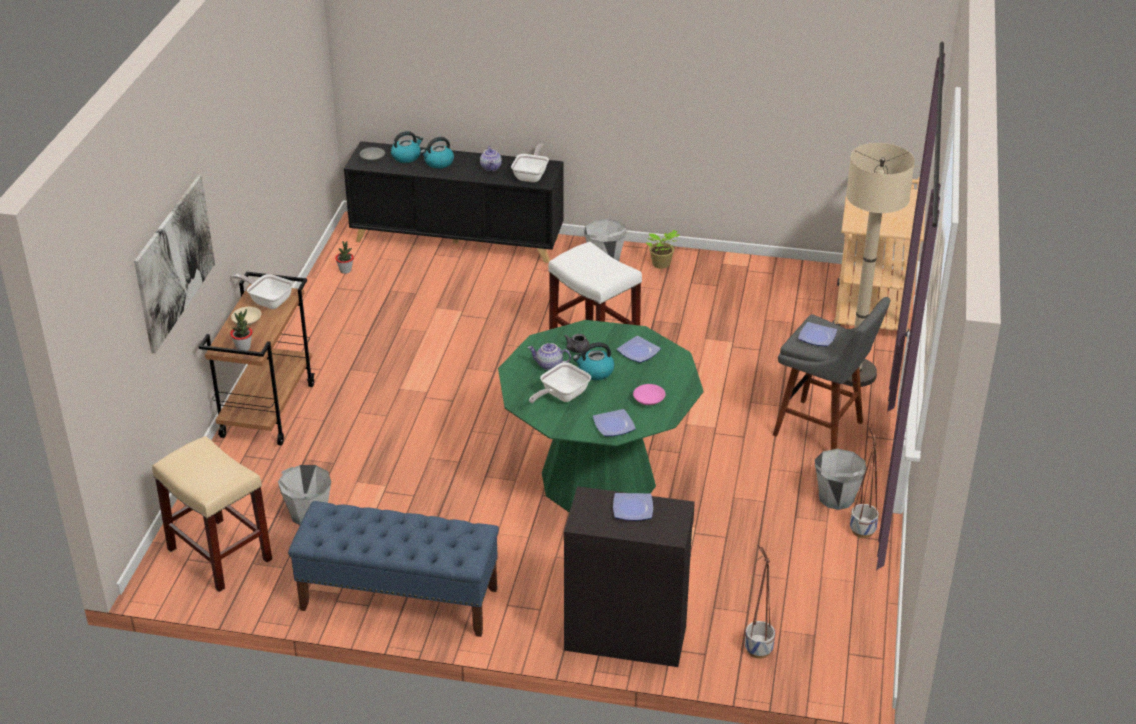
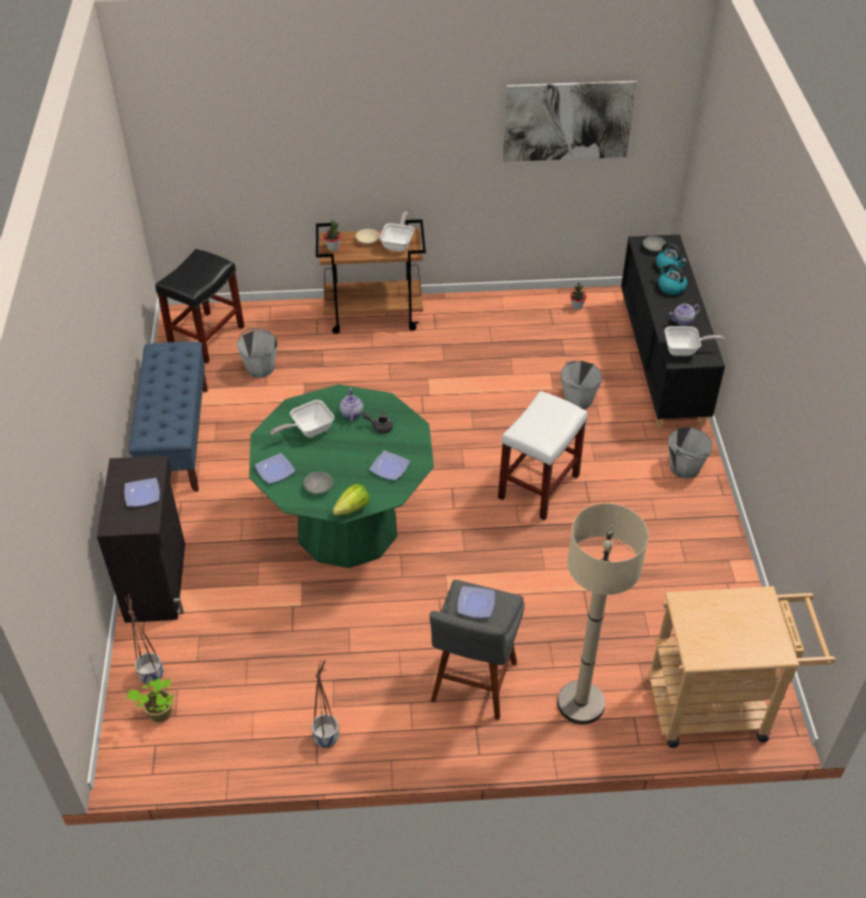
camera: 75 degrees right, 10 degrees up
picture [134,175,215,354] -> picture moved to [503,81,637,162]
beige stool [152,436,272,592] -> black stool [155,249,245,363]
frying pan [529,362,591,403] -> frying pan turned 60 degrees counterclockwise [271,400,334,437]
kettle [573,342,615,380] -> none
pink bowl [633,384,666,405] -> grey bowl [303,472,333,494]
potted plant [646,230,680,269] -> potted plant moved to [126,678,174,722]
grey bucket [815,449,866,510] -> grey bucket moved to [561,361,602,409]
none -> lettuce [332,484,370,516]

